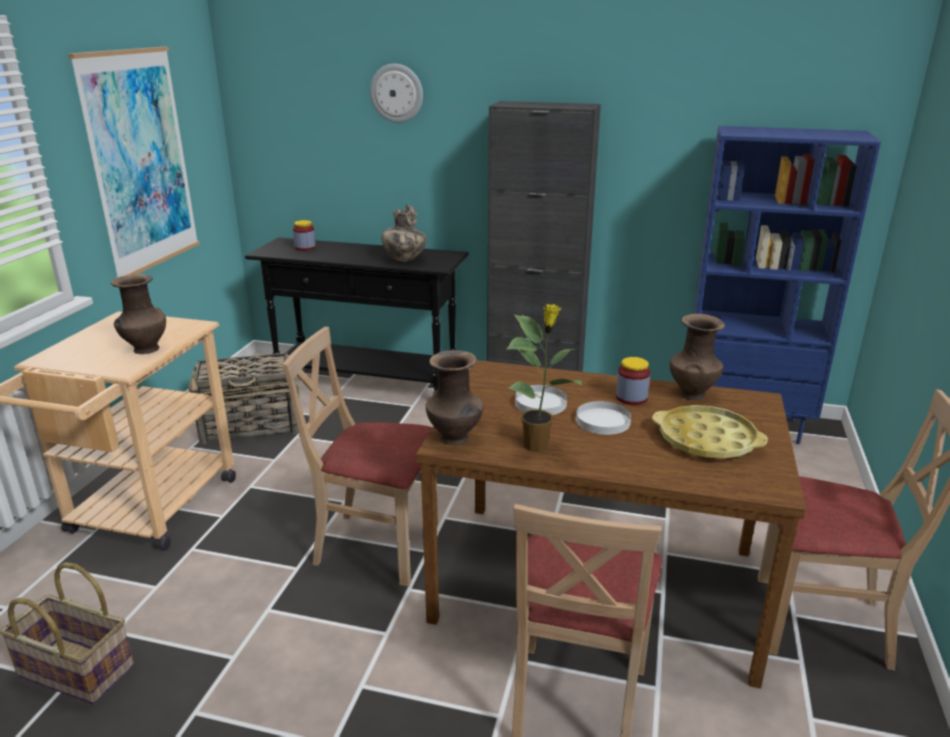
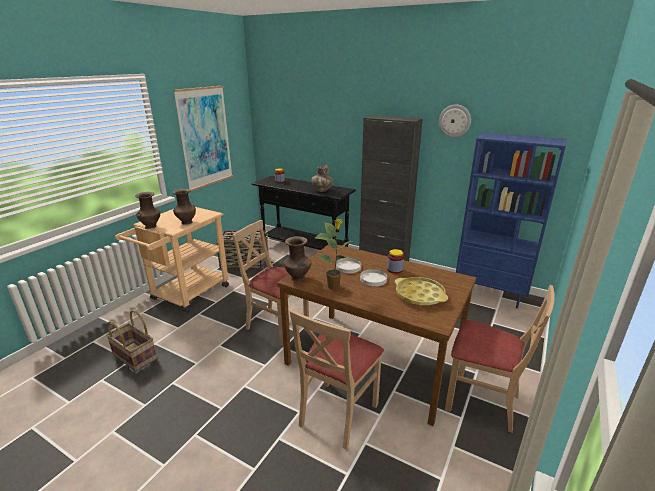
camera: 15 degrees right, 0 degrees up
wall clock [370,64,423,123] -> wall clock moved to [439,104,471,138]
brown vase [669,314,725,401] -> brown vase moved to [135,192,160,229]

